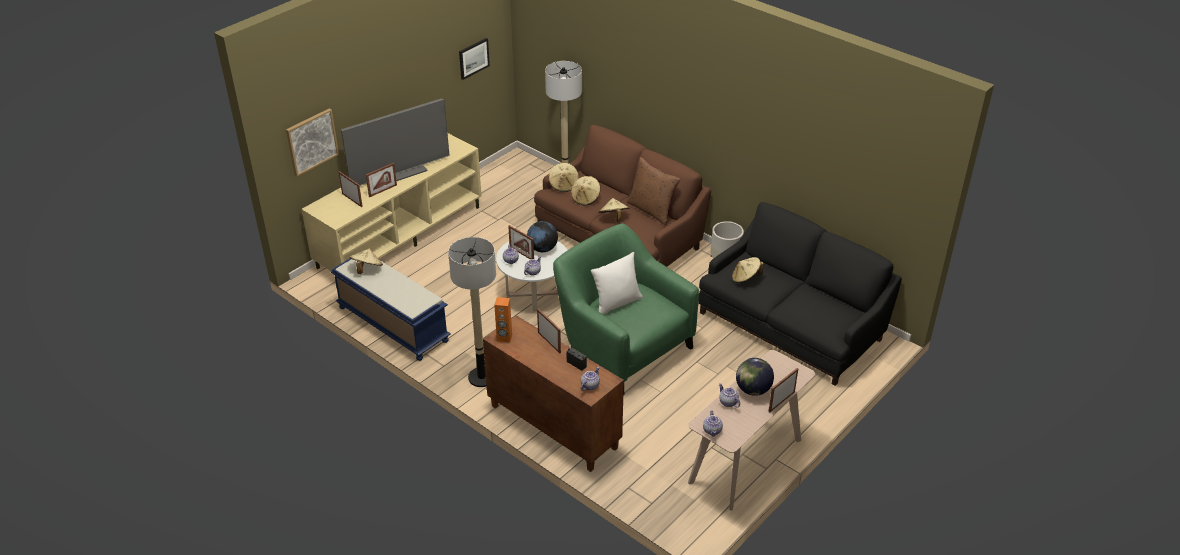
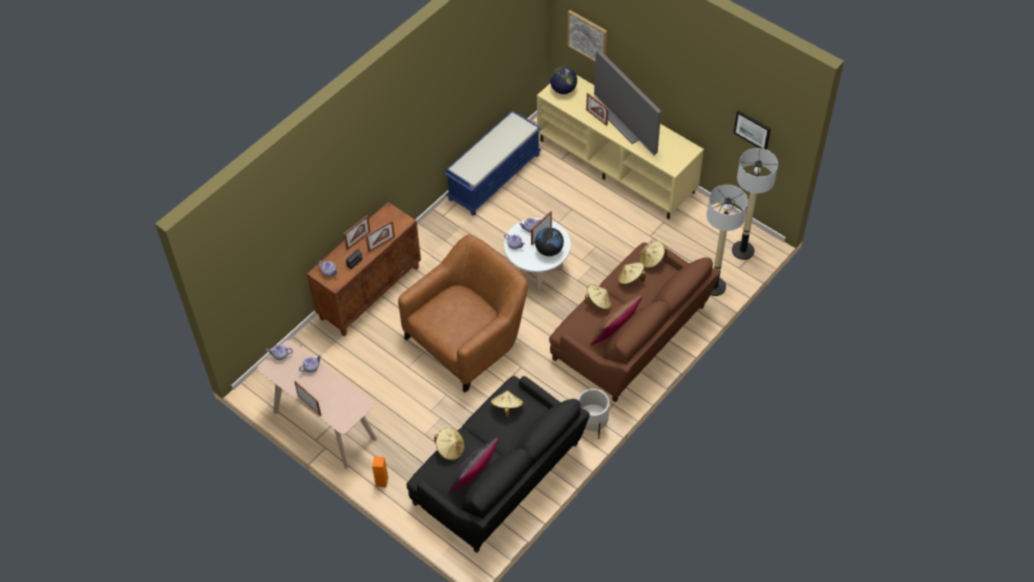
camera: 90 degrees right, 15 degrees up
picture frame [339,171,363,207] -> picture frame moved to [344,216,370,250]
beige hat [350,249,383,274] -> beige hat moved to [434,428,465,461]
floor lamp [448,237,496,387] -> floor lamp moved to [732,148,778,260]
orange speaker [494,297,512,343] -> orange speaker moved to [372,456,388,488]
green armchair [553,223,699,395] -> brown armchair [398,234,528,392]
white pillow [591,252,643,315] -> none
globe [736,358,774,396] -> globe moved to [550,67,577,94]
none -> black pillow [448,438,499,494]

